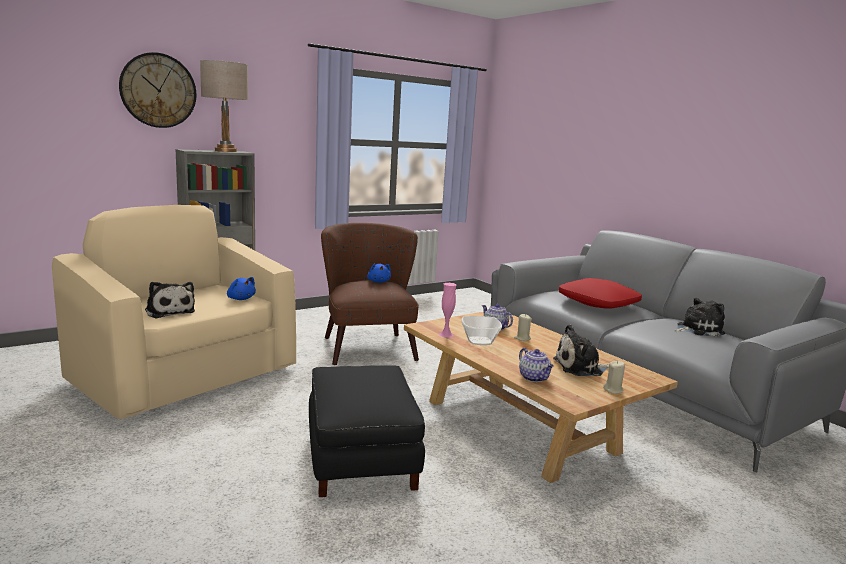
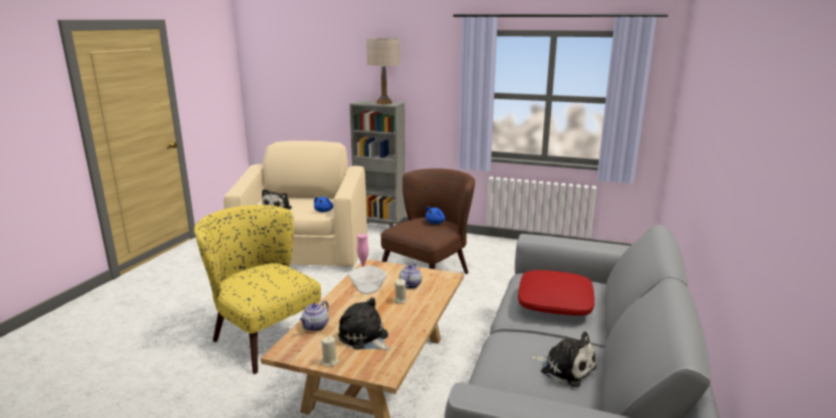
camera: 55 degrees right, 5 degrees up
wall clock [119,52,196,128] -> none
black ottoman [309,365,425,497] -> yellow armchair [194,205,321,374]

